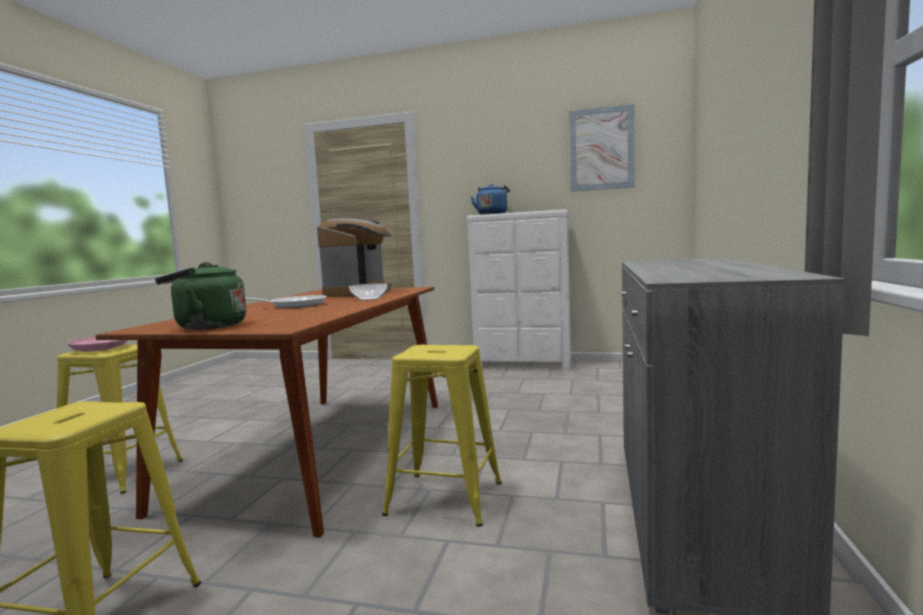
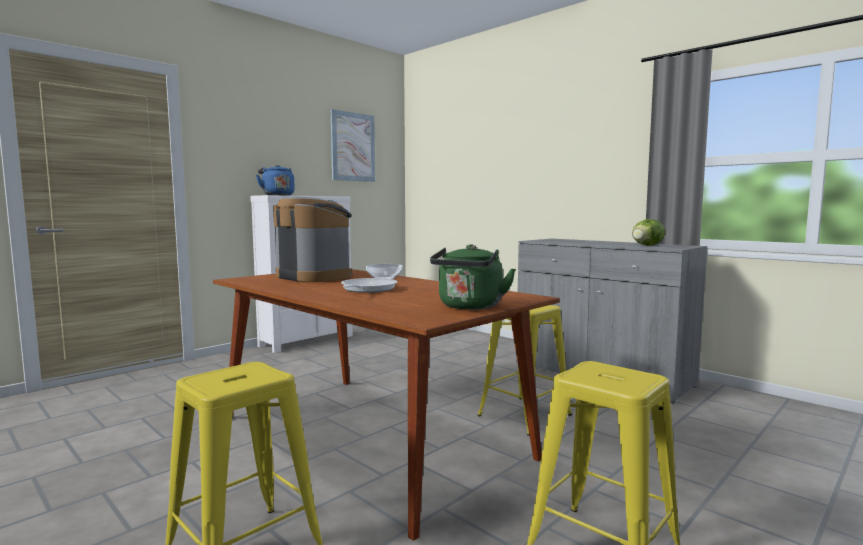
camera: 60 degrees left, 0 degrees up
pink plate [68,337,128,352] -> none
none -> lettuce [632,219,665,246]

